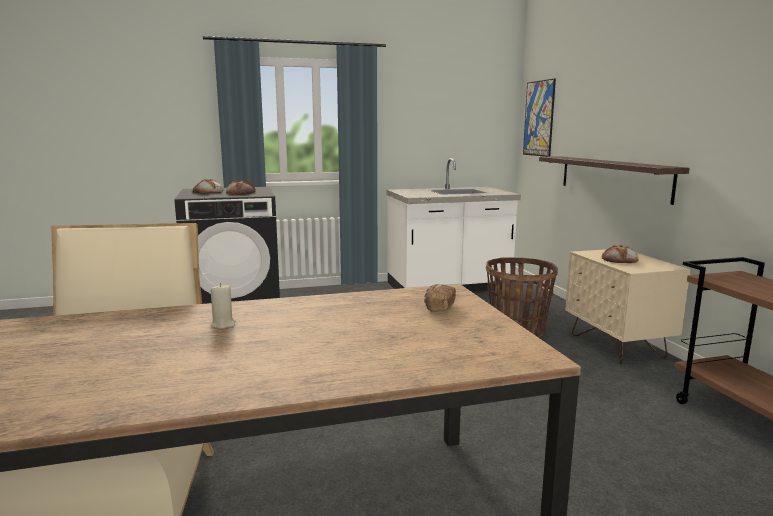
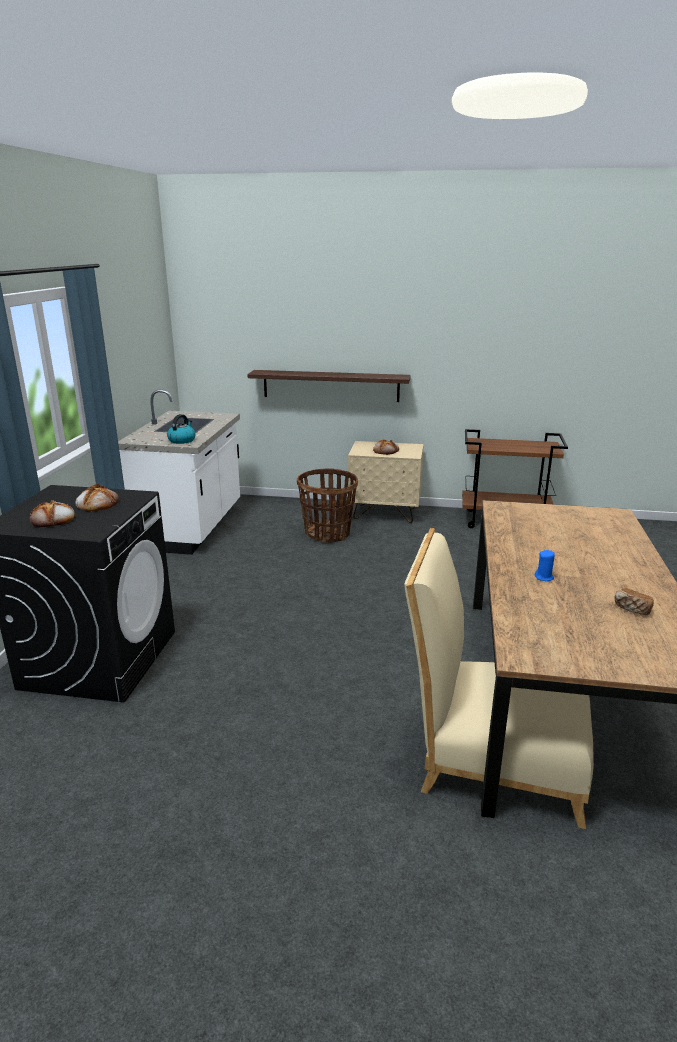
camera: 65 degrees left, 10 degrees up
beige candle [211,283,236,329] -> blue candle [535,550,555,581]
bread [424,284,456,312] -> bread moved to [615,588,654,615]
picture [523,78,556,157] -> none
none -> kettle [167,414,196,444]

